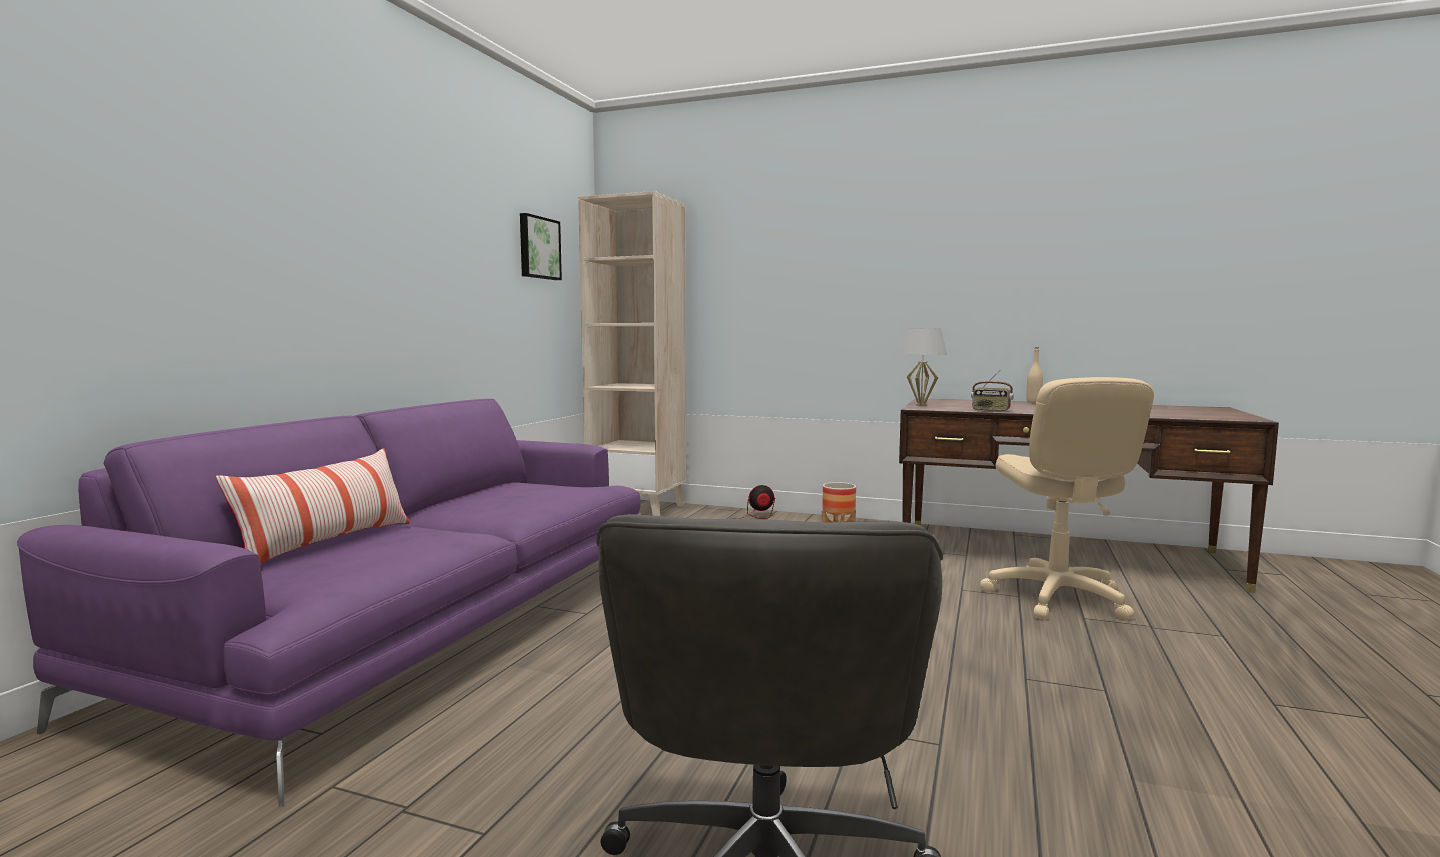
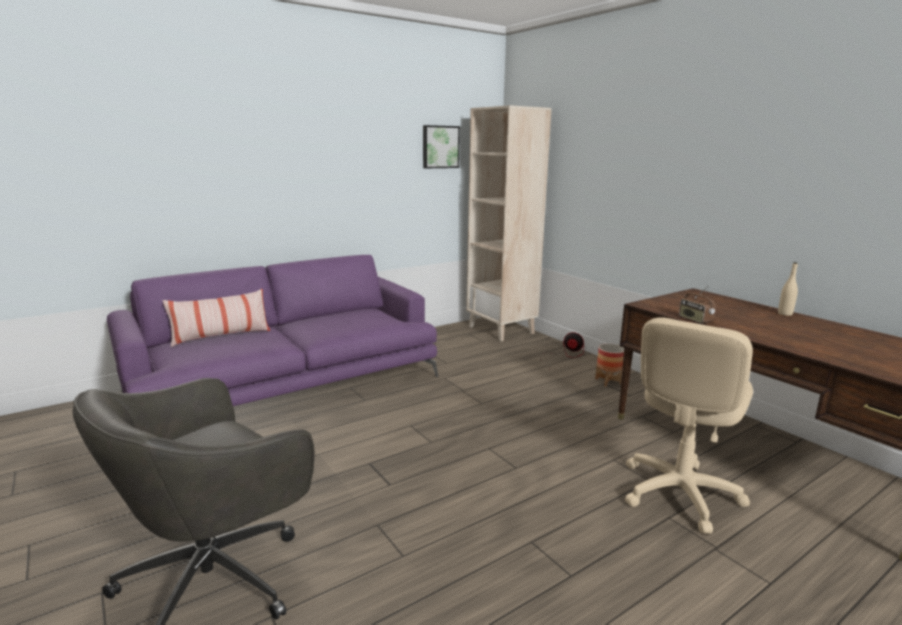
camera: 35 degrees right, 10 degrees up
white table lamp [900,328,947,406] -> none

